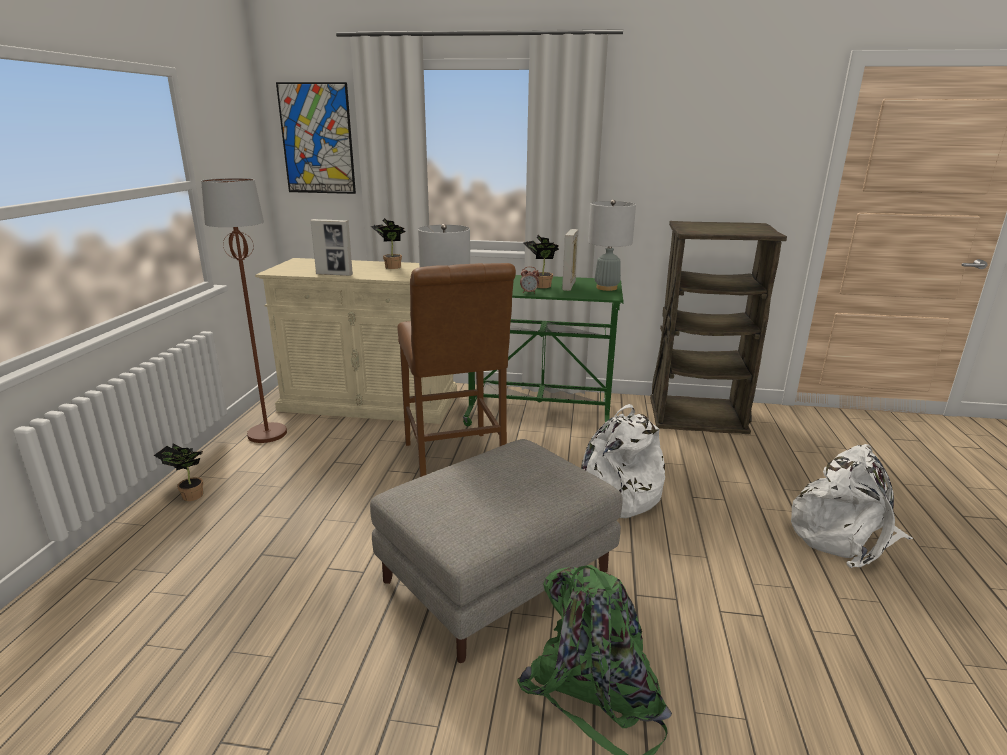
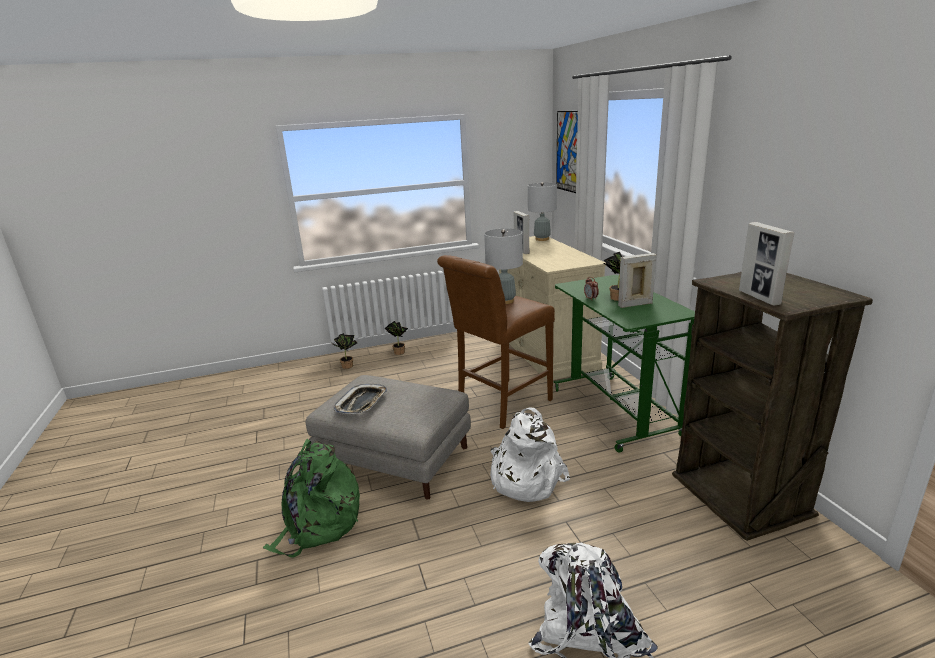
camera: 65 degrees right, 0 degrees up
brown floor lamp [201,178,287,443] -> none
potted plant [371,218,405,269] -> potted plant moved to [332,333,357,369]
grey table lamp [588,200,636,291] -> grey table lamp moved to [528,182,557,241]
none -> tray [334,384,387,414]
none -> picture frame [739,222,795,306]

